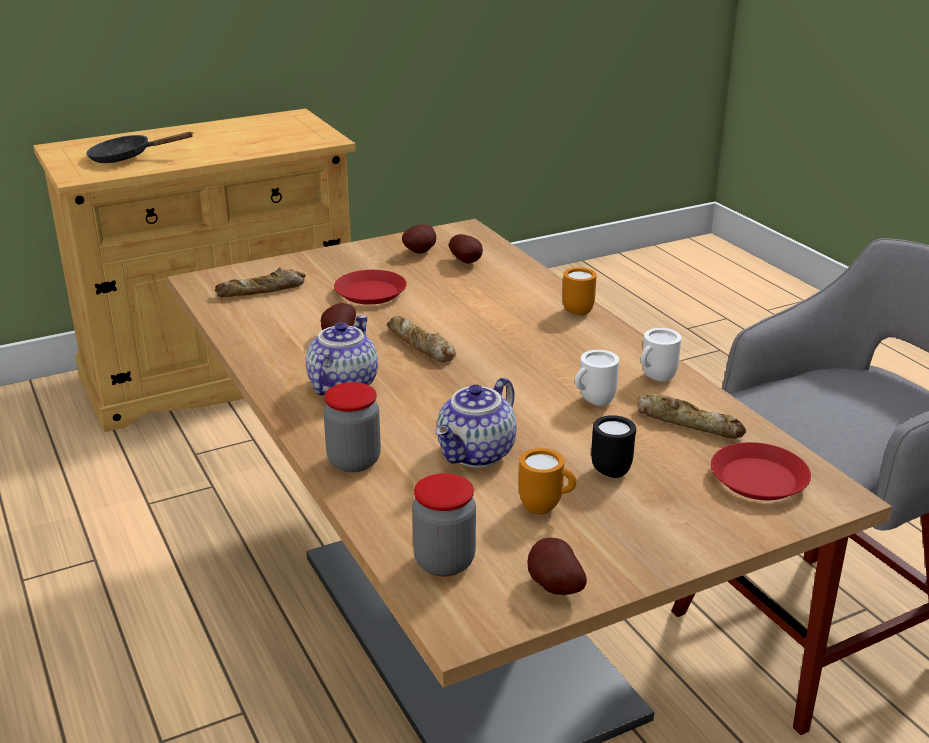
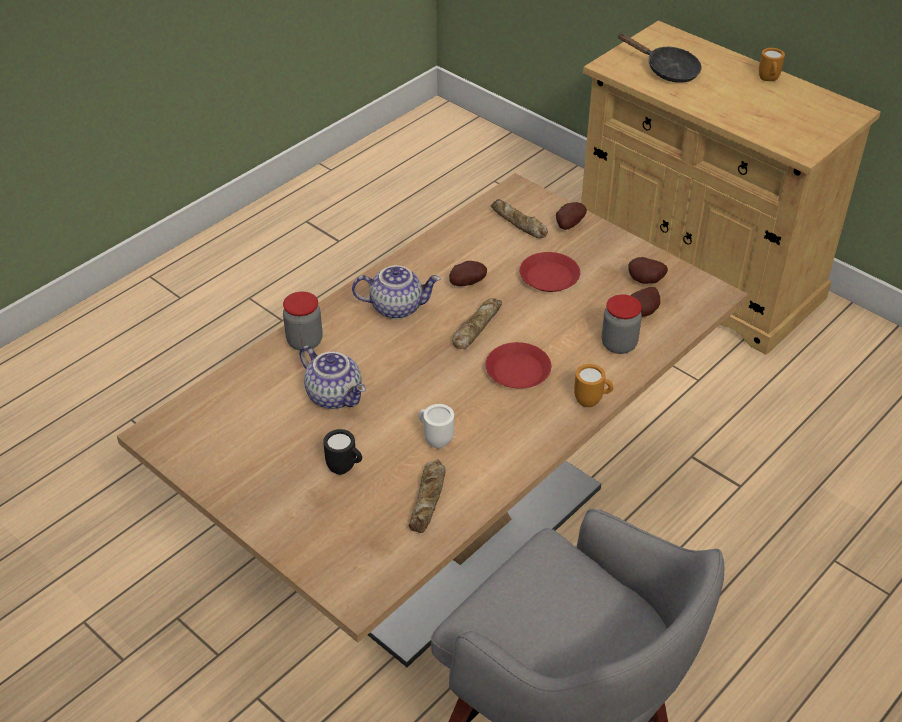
camera: 70 degrees right, 15 degrees up
black frying pan [86,132,194,163] -> black frying pan turned 150 degrees clockwise [618,33,701,83]
jar [412,473,476,577] -> jar moved to [602,294,642,354]
teapot [435,377,516,468] -> teapot turned 150 degrees counterclockwise [300,346,366,409]
orange mug [519,448,576,514] -> orange mug moved to [759,48,785,81]
potato [528,538,587,595] -> potato moved to [556,202,587,230]
white mug [641,328,681,382] -> none
red plate [711,442,811,500] -> red plate moved to [486,342,551,389]

